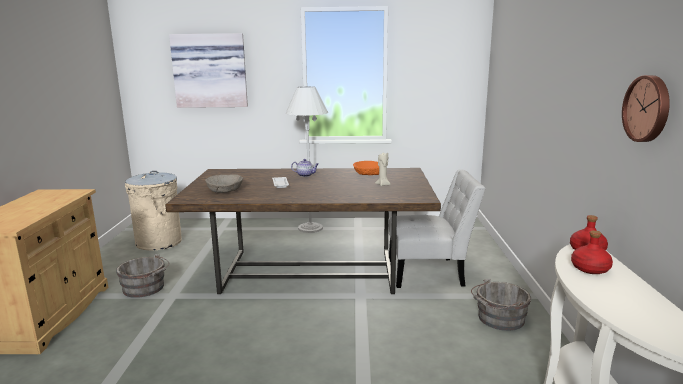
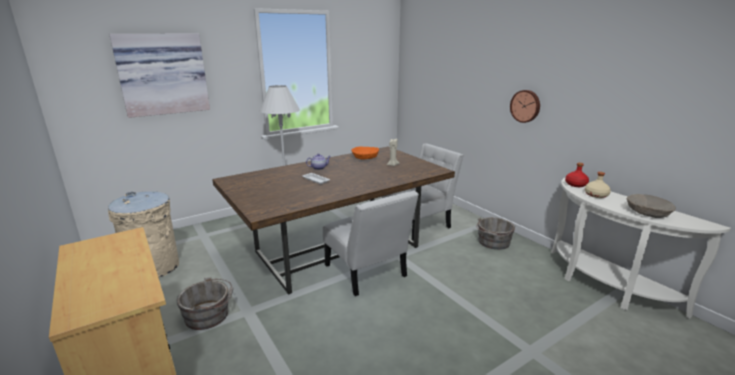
camera: 35 degrees left, 5 degrees up
beige bowl [205,175,243,193] -> beige bowl moved to [626,194,676,218]
red bottle [571,230,613,274] -> beige bottle [585,172,611,198]
wall clock [622,75,670,142] -> wall clock moved to [510,90,540,123]
none -> white chair [323,190,419,296]

